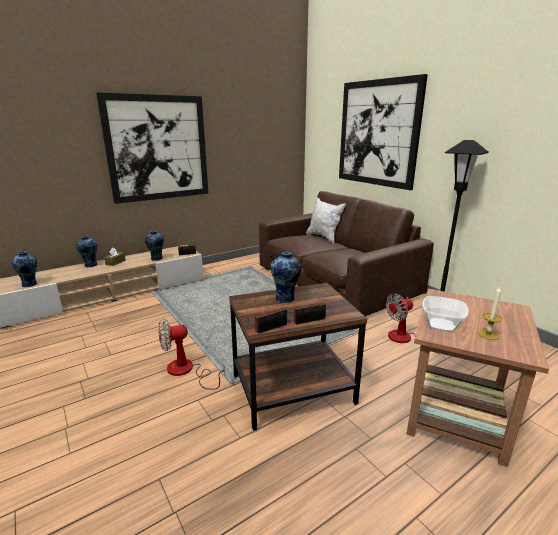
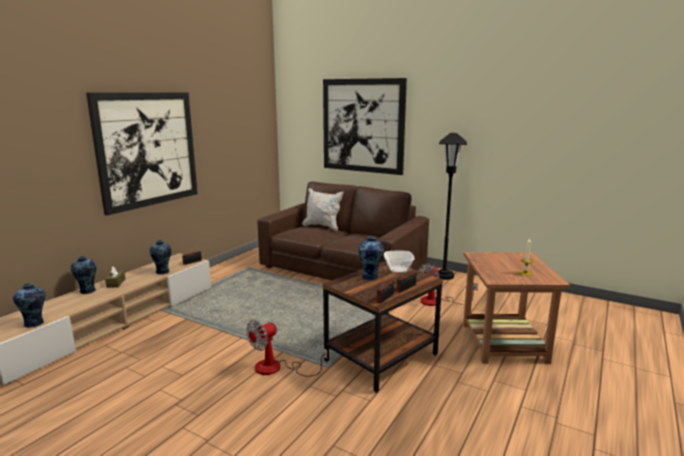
camera: 25 degrees left, 5 degrees down
bowl [422,296,469,332] -> bowl moved to [384,251,414,273]

